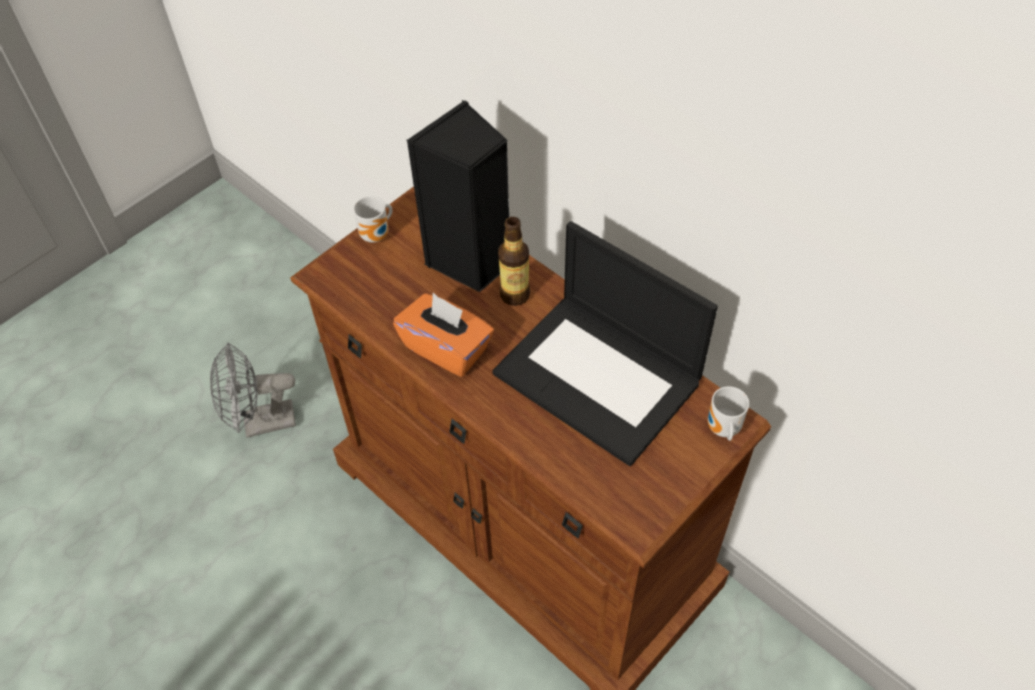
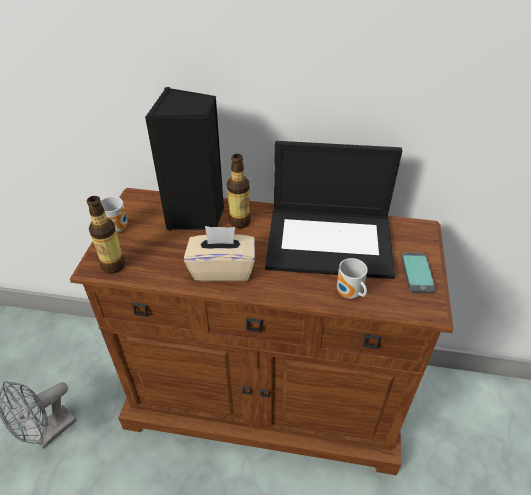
camera: 35 degrees left, 10 degrees down
orange tissue box [393,293,494,377] -> beige tissue box [184,226,255,282]
mug [708,386,749,441] -> mug moved to [337,258,368,299]
none -> bottle [87,196,125,274]
none -> phone [401,253,436,294]

